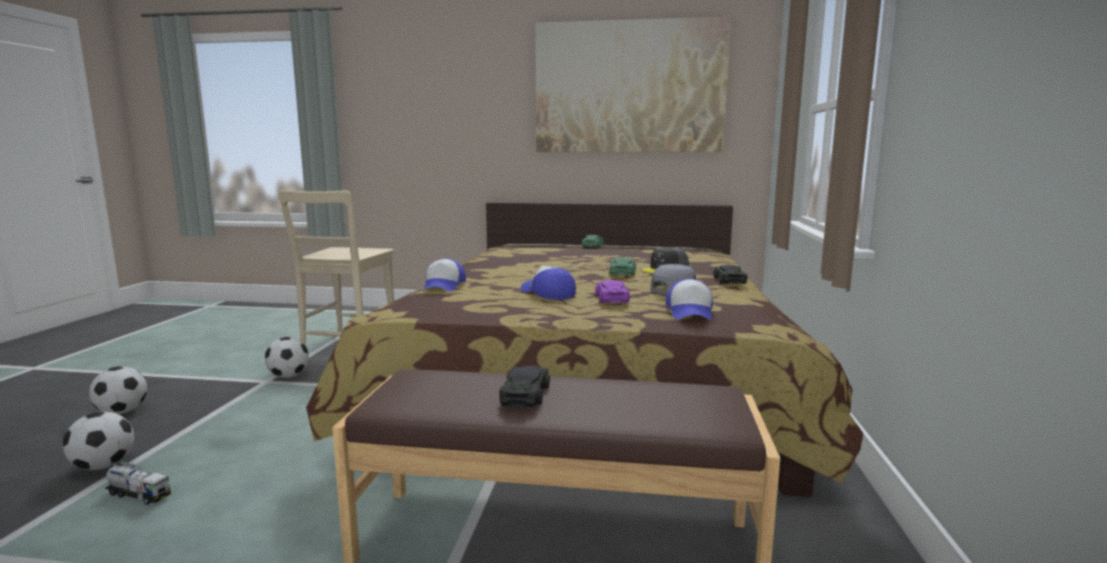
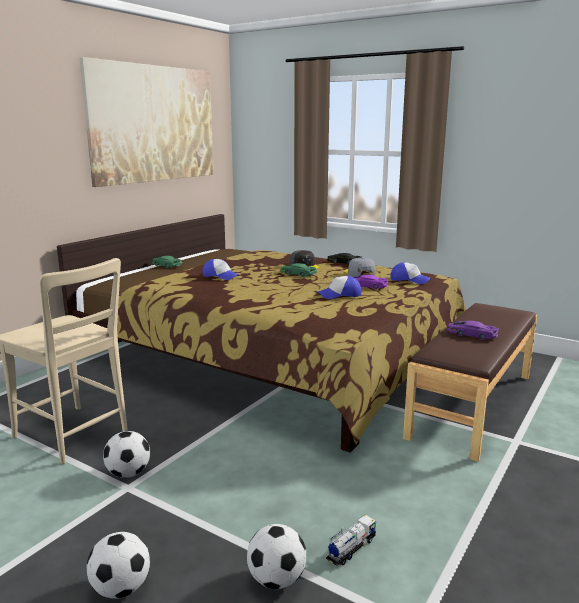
camera: 65 degrees left, 5 degrees up
cap [423,259,466,291] -> cap moved to [202,259,240,280]
black toy car [499,366,550,408] -> purple toy car [447,321,499,340]

